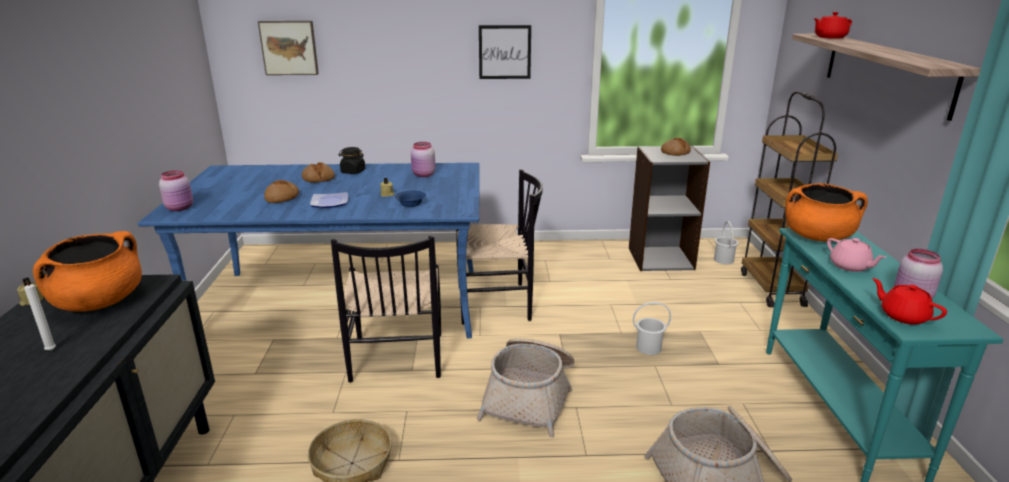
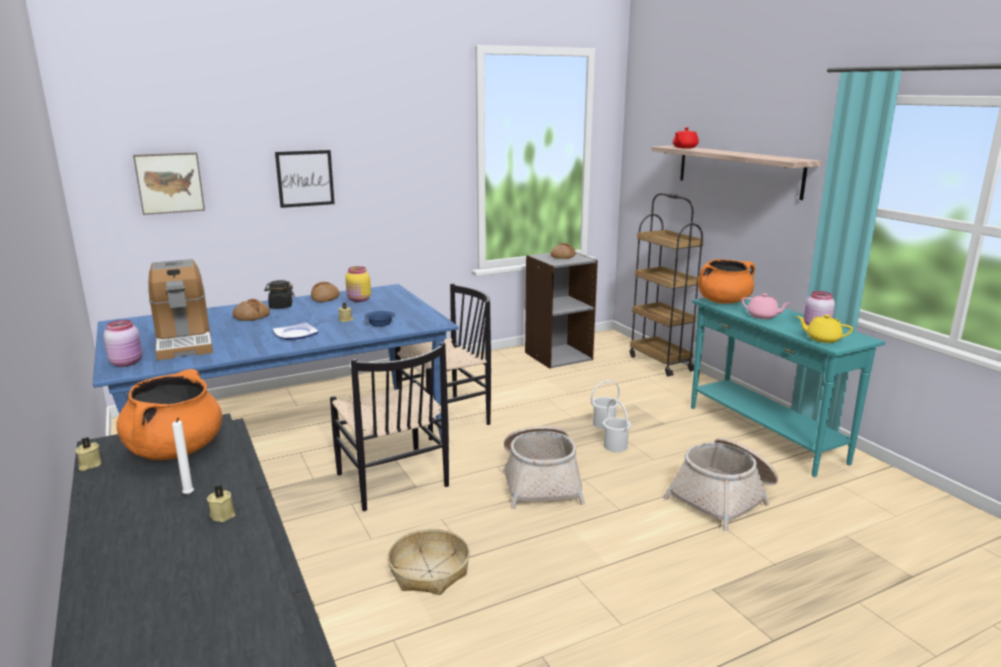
camera: 25 degrees left, 5 degrees down
bread [264,180,299,203] -> bread moved to [311,282,340,302]
pink jar [411,142,435,177] -> yellow jar [345,266,371,302]
picture [479,25,531,79] -> picture moved to [275,150,335,208]
white bucket [714,221,739,264] -> white bucket moved to [603,399,631,452]
red teapot [872,278,947,325] -> yellow teapot [797,314,853,343]
none -> coffee machine [148,259,213,360]
none -> beige candle [207,485,236,522]

